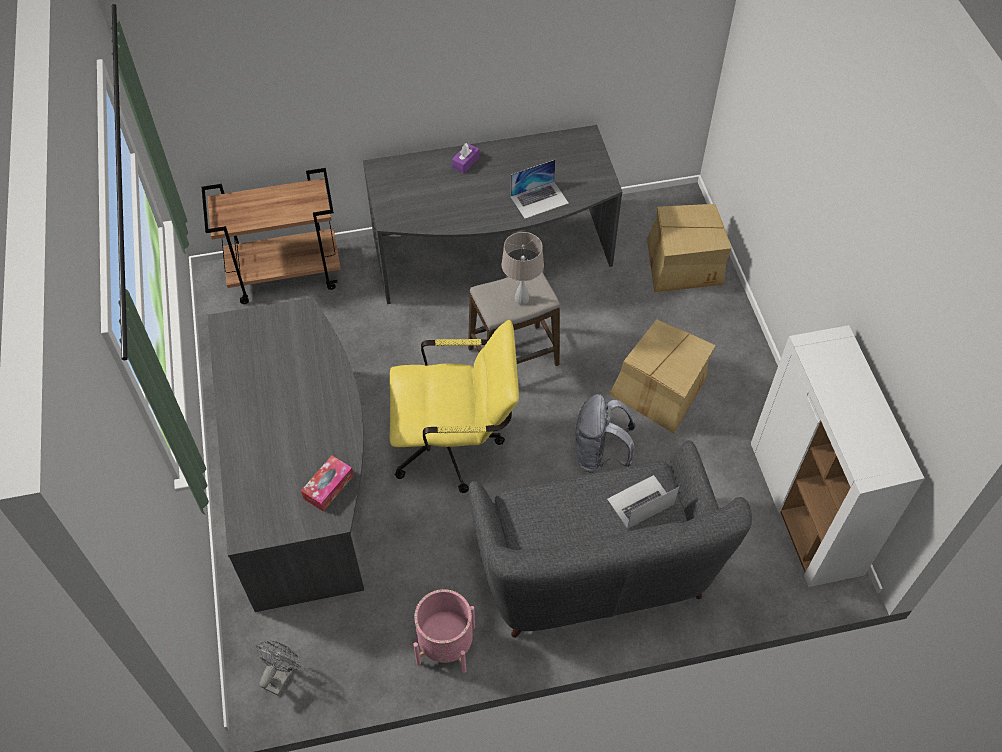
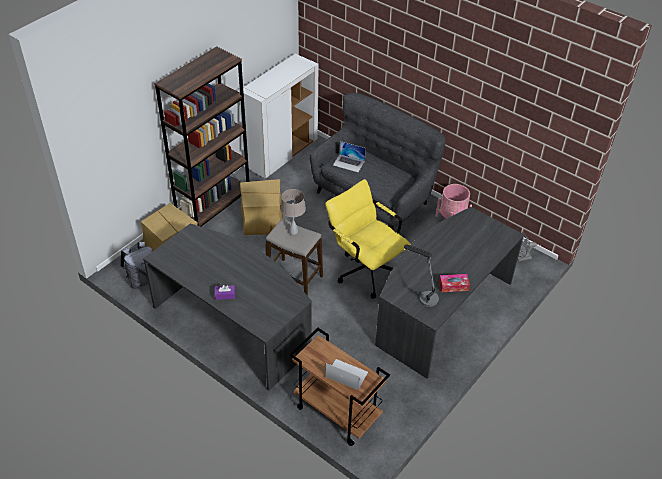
camera: 130 degrees left, 10 degrees down
tissue box [301,456,354,511] -> tissue box moved to [439,274,470,292]
laptop [510,160,569,219] -> laptop moved to [325,359,368,390]
grey backpack [576,394,636,473] -> grey backpack moved to [120,242,153,289]
none -> brown bookcase [154,46,249,226]
none -> table lamp [404,245,439,307]

